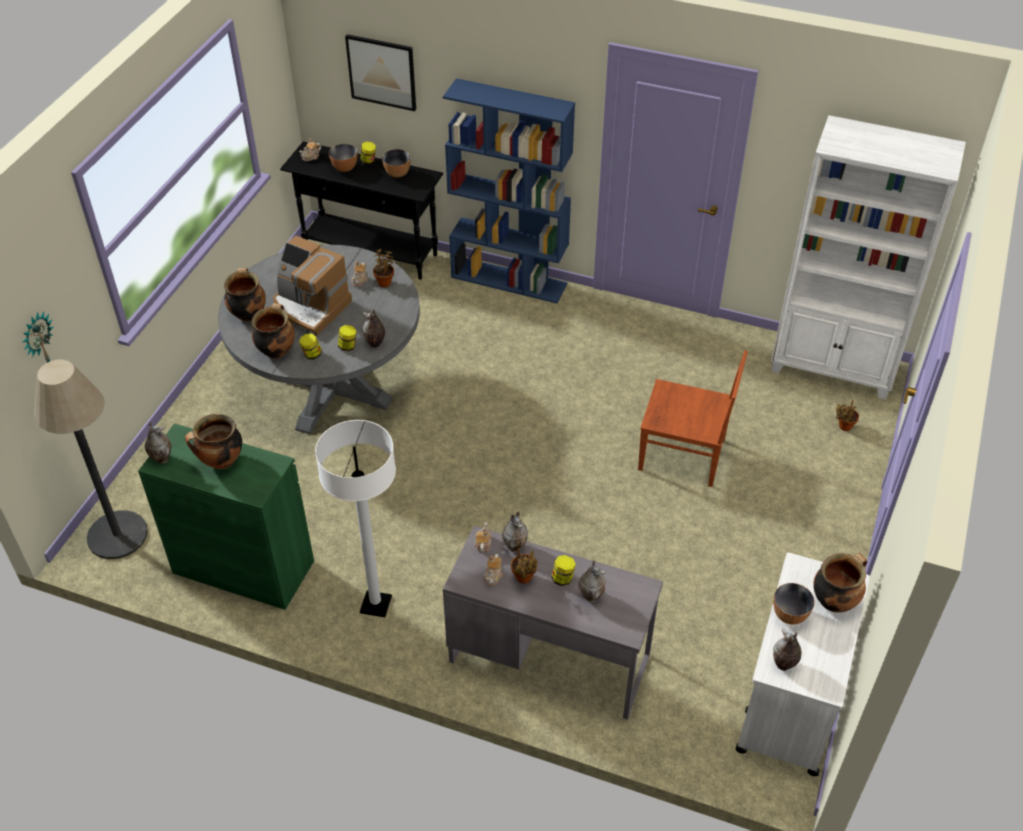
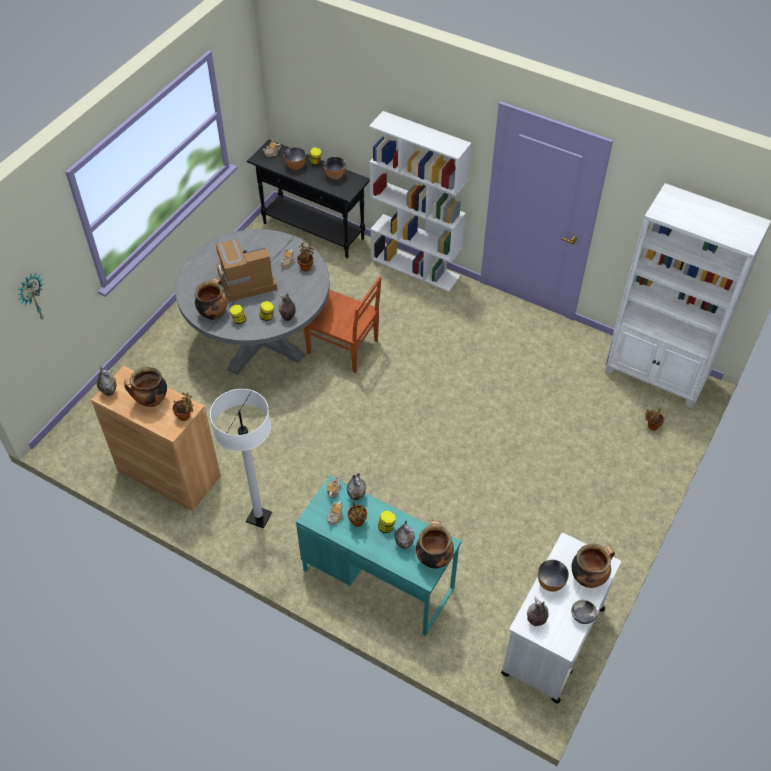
camera: 10 degrees right, 5 degrees up
floor lamp [34,360,148,559] -> none
green cabinet [138,423,314,610] -> brown cabinet [91,366,221,511]
cooking pot [224,268,266,322] -> cooking pot moved to [416,520,454,568]
coffee machine [273,236,352,336] -> coffee machine turned 120 degrees clockwise [216,239,277,302]
picture [345,34,416,111] -> none
blue bookcase [443,78,575,303] -> white bookcase [369,111,472,292]
grey desk [443,526,663,720] -> turquoise desk [296,476,461,636]
brown chair [638,350,748,487] -> brown chair moved to [304,276,381,373]
none -> potted plant [172,393,193,421]
none -> bowl [571,600,597,624]

